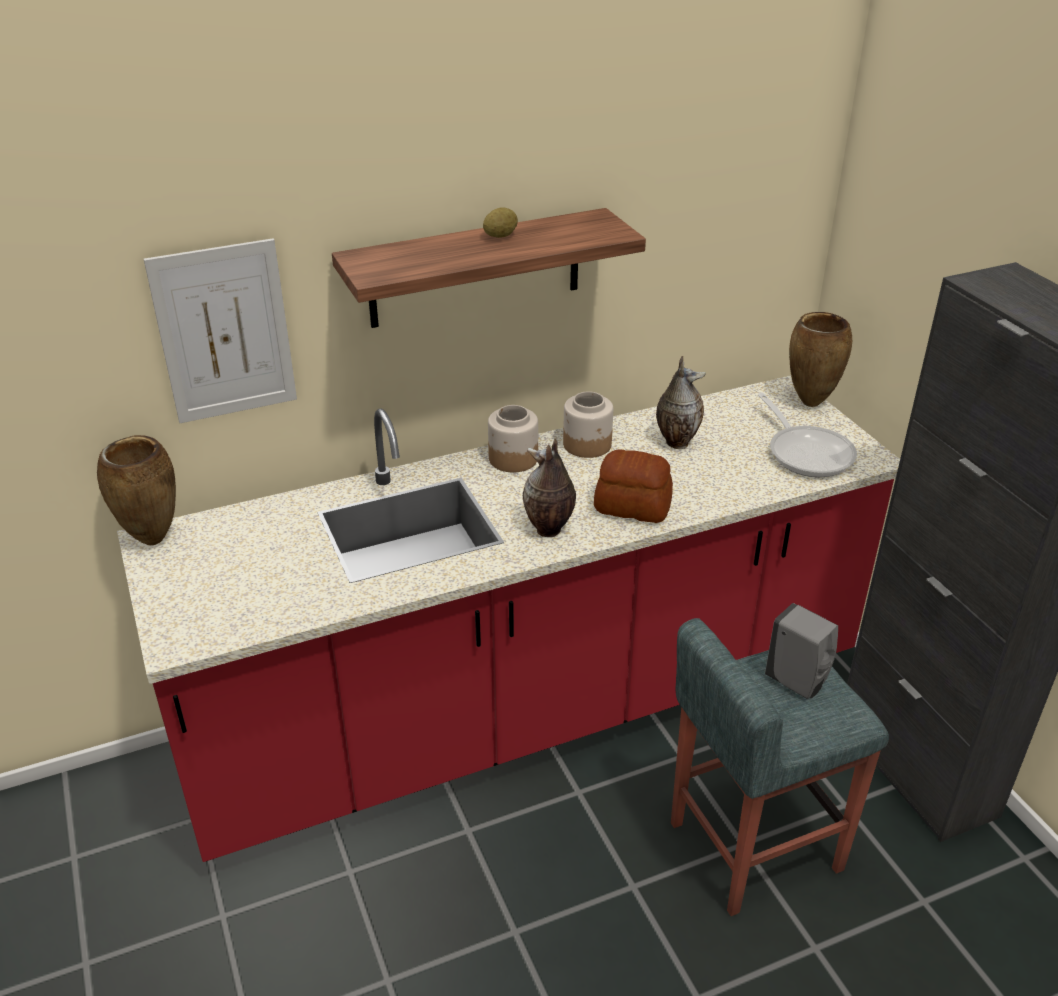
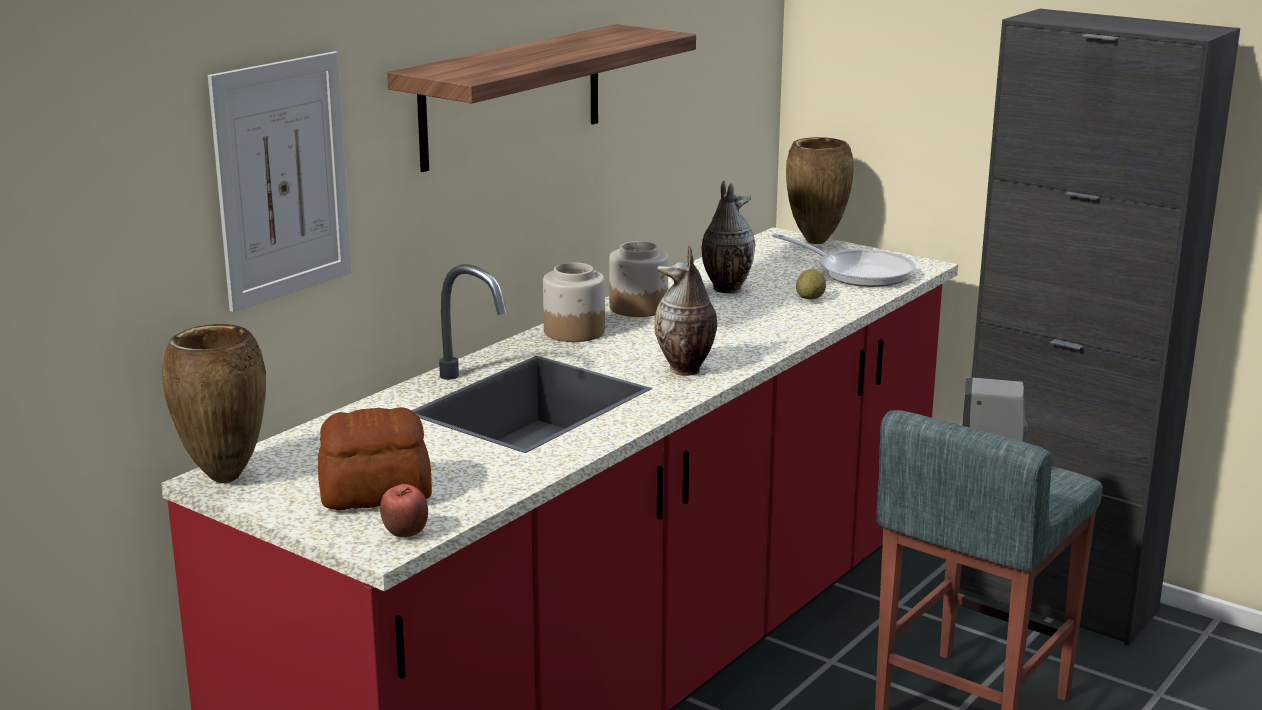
camera: 30 degrees left, 15 degrees down
potato [483,207,518,238] -> potato moved to [796,269,826,299]
bread [594,449,673,523] -> bread moved to [318,407,432,510]
none -> apple [380,484,428,538]

